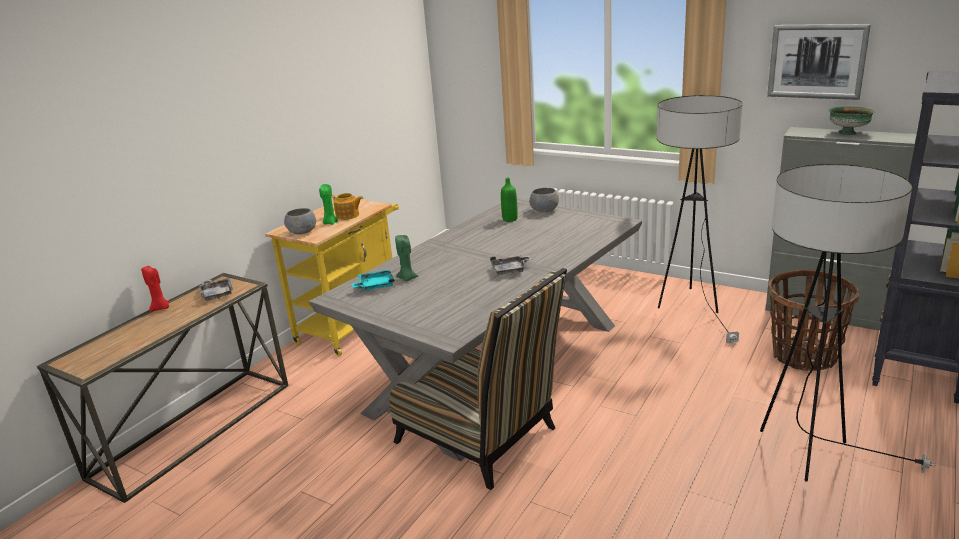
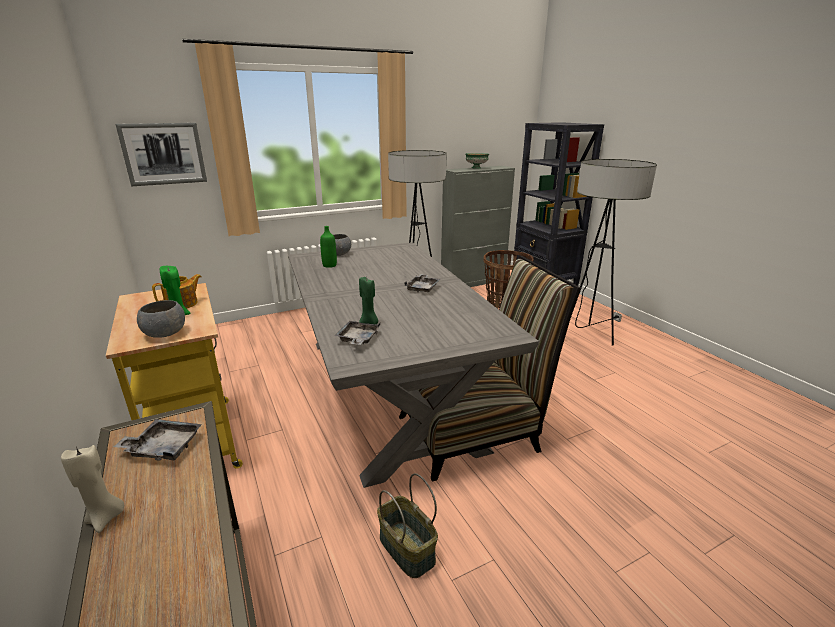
camera: 60 degrees left, 0 degrees up
red candle [141,266,169,312] -> beige candle [61,445,124,533]
turquoise tray [352,269,395,290] -> grey tray [334,321,380,345]
picture [767,24,871,100] -> picture moved to [116,123,207,186]
none -> basket [377,473,438,578]

